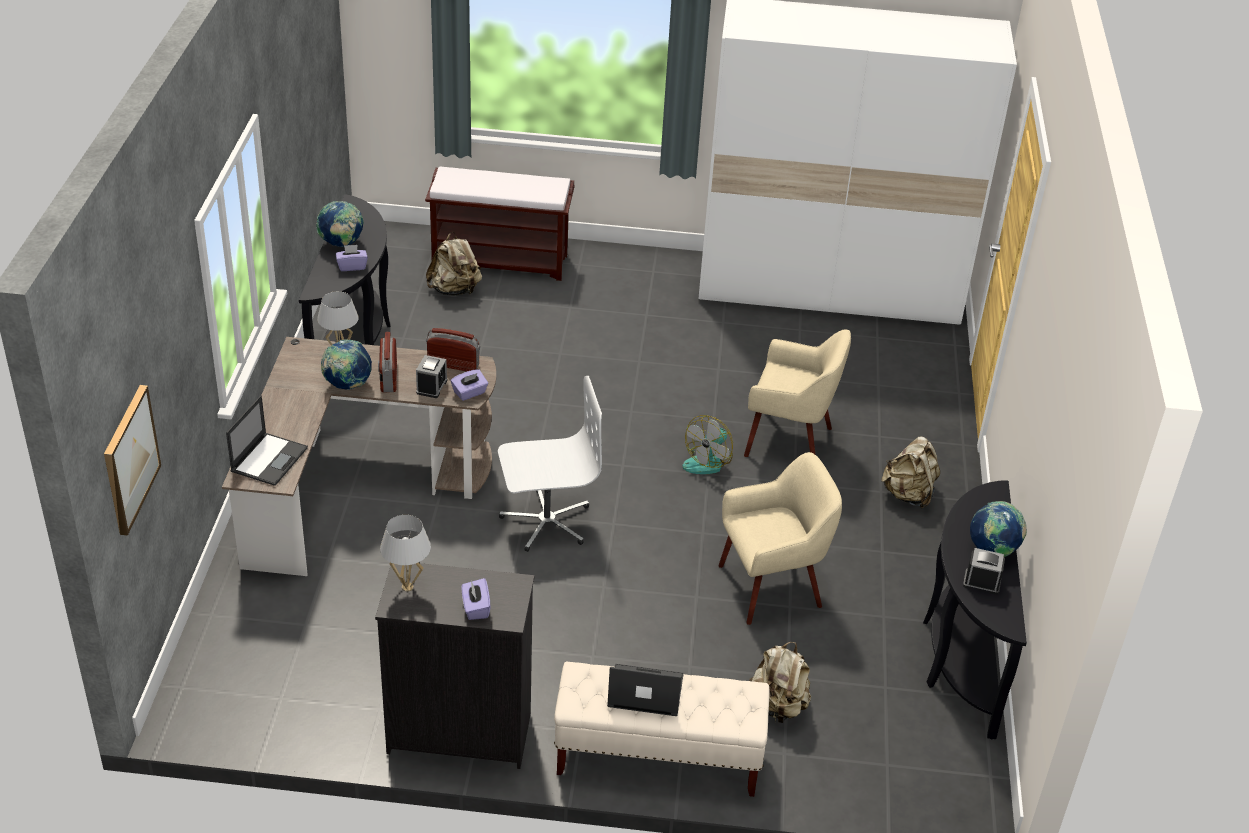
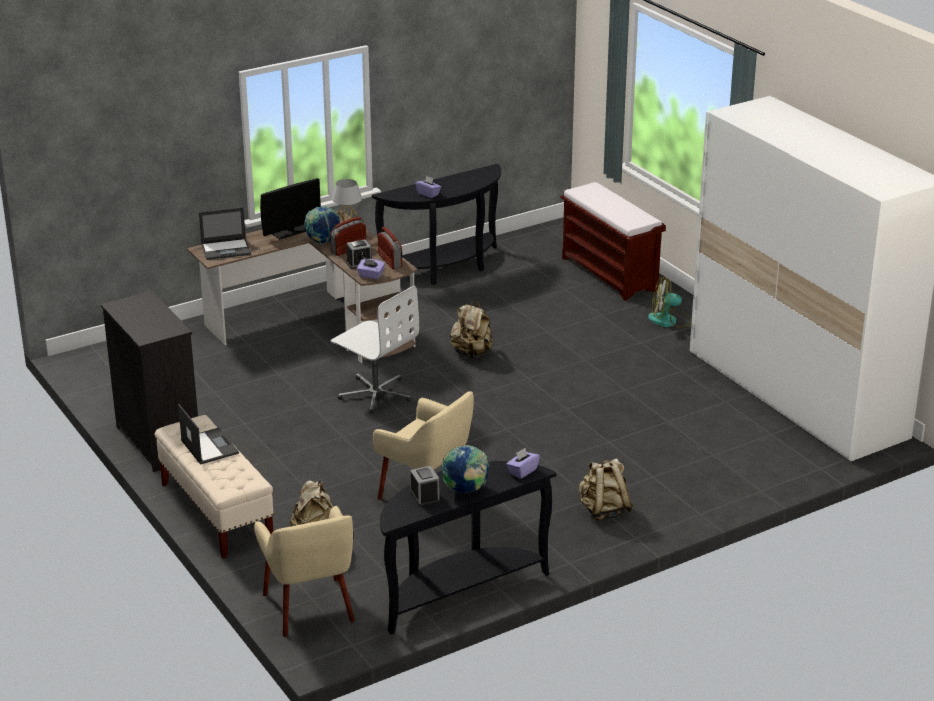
camera: 55 degrees right, 10 degrees down
picture [104,385,161,536] -> none
globe [316,201,364,247] -> none
white table lamp [380,515,431,592] -> none
beige backpack [426,232,482,296] -> beige backpack moved to [450,300,493,359]
purple tissue box [462,578,490,620] -> purple tissue box moved to [506,448,540,479]
fan [682,415,733,474] -> fan moved to [648,277,692,327]
beige armchair [744,329,851,457] -> beige armchair moved to [254,506,355,637]
none -> monitor [260,178,321,239]

